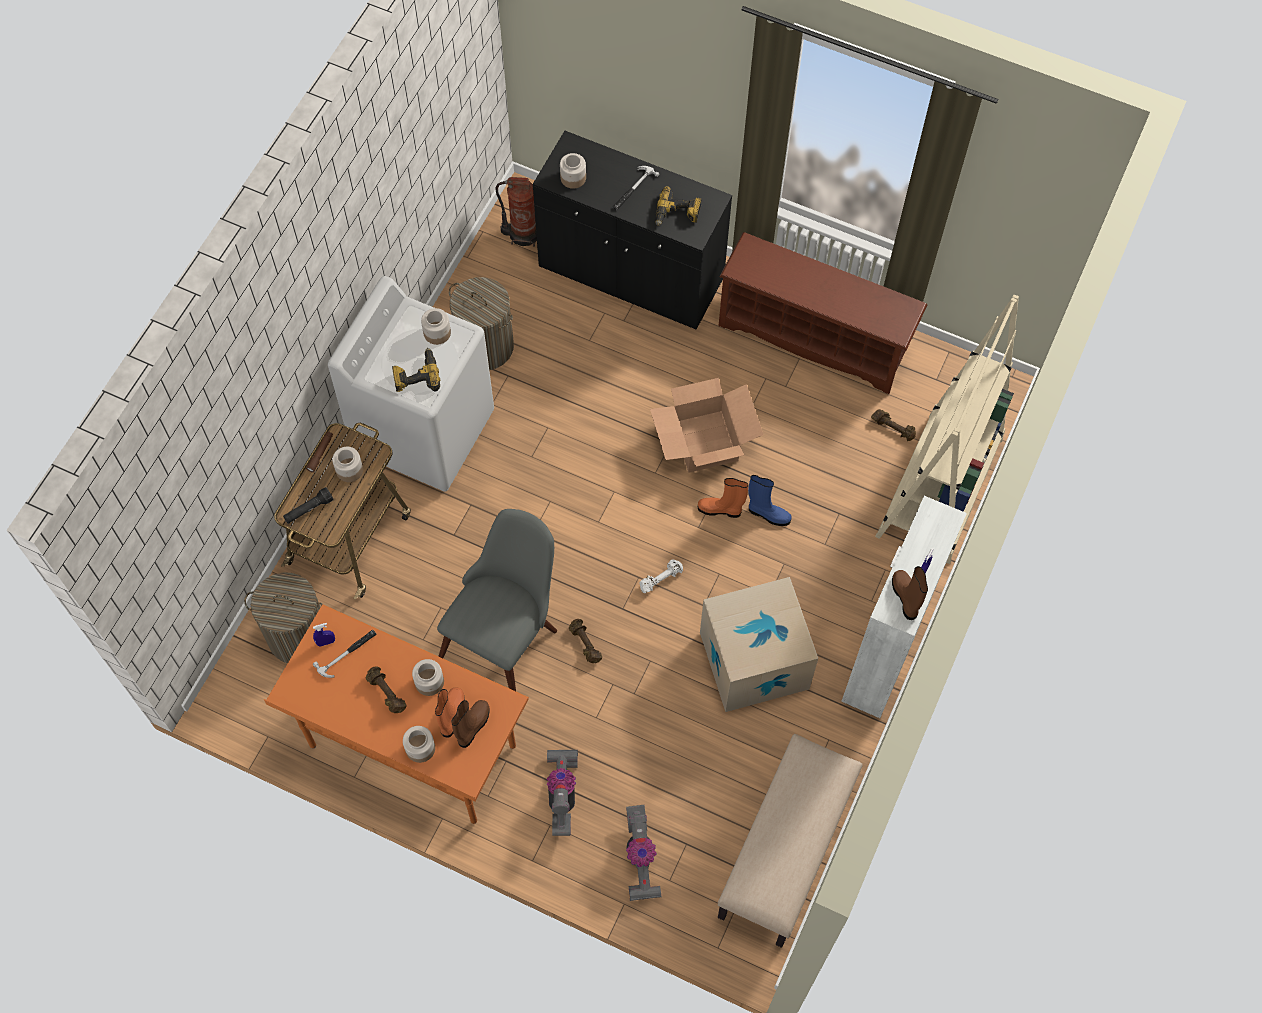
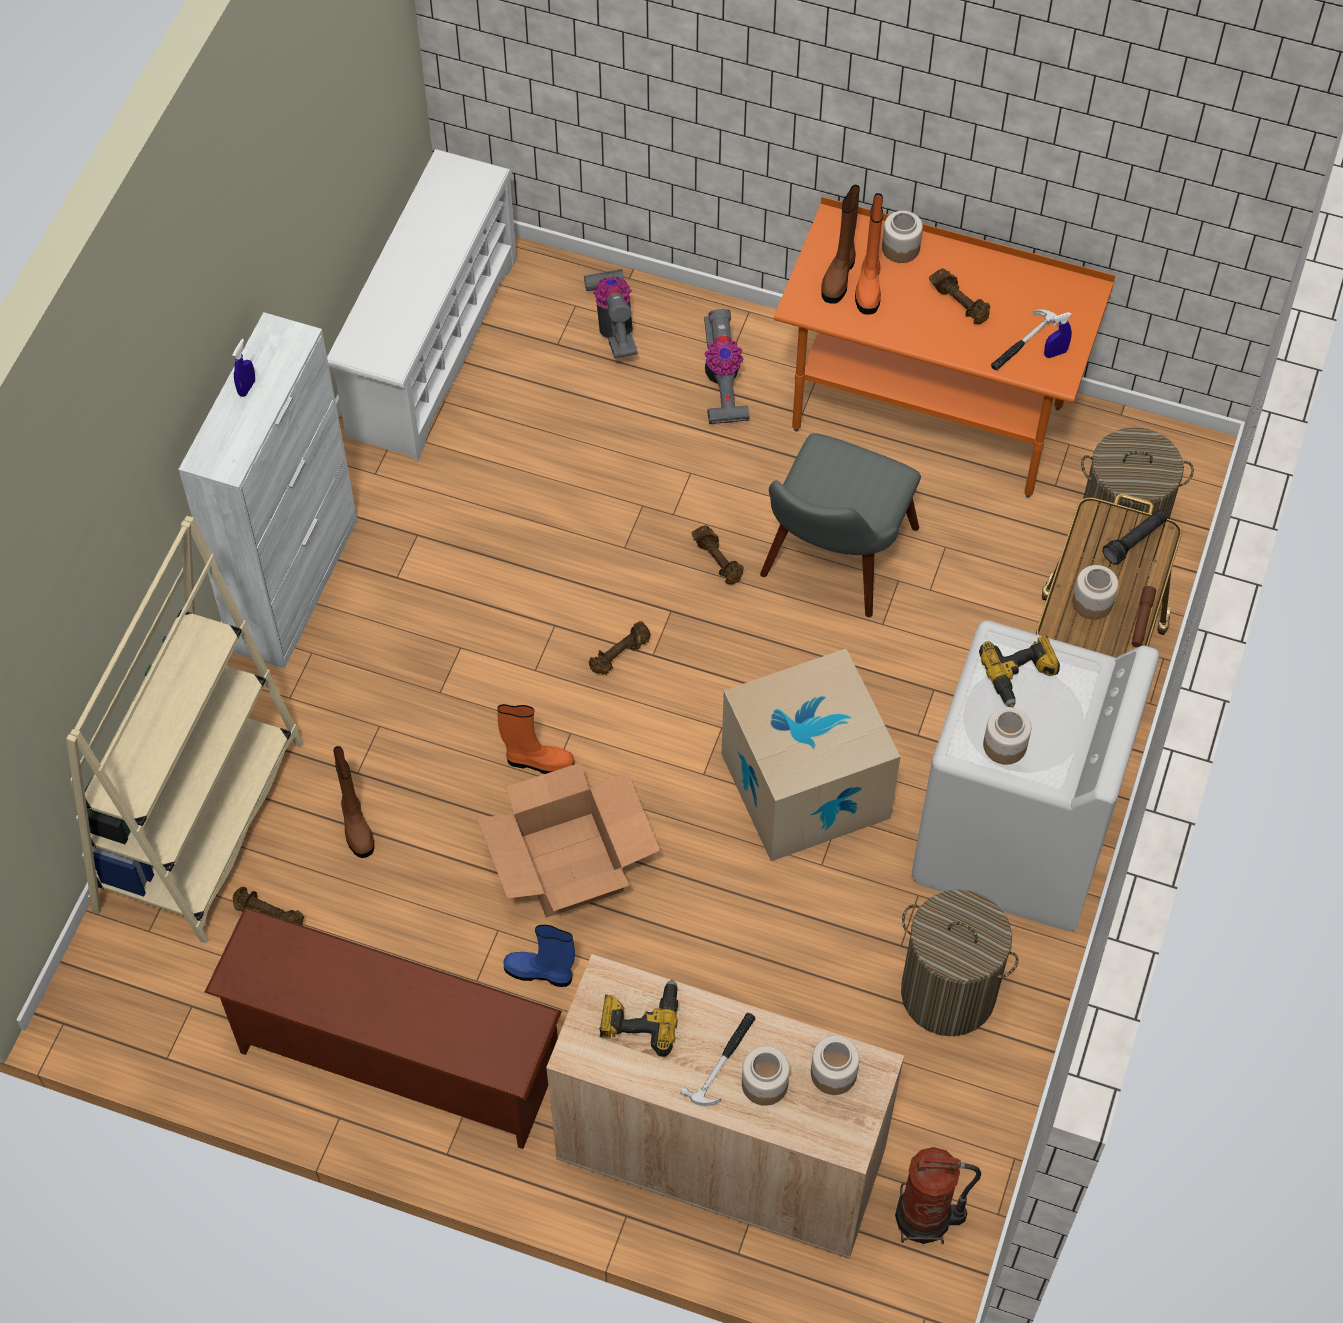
camera: 175 degrees right, 5 degrees down
jar [412,659,444,696] -> jar moved to [742,1046,790,1106]
black cabinet [533,131,732,329] -> beige cabinet [546,954,904,1259]
white dumbbell [639,559,683,593] -> brown dumbbell [589,621,650,675]
cardboard box [700,577,818,712] -> cardboard box moved to [722,649,900,861]
beige bench [718,734,863,948] -> white shoe rack [327,149,517,462]
blue boot [748,475,791,526] -> blue boot moved to [504,925,575,987]
brown boot [892,566,928,620] -> brown boot moved to [333,746,374,858]

